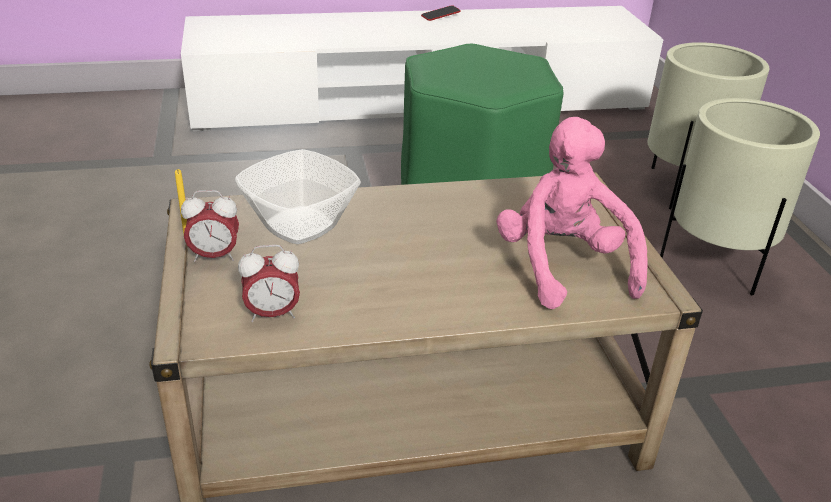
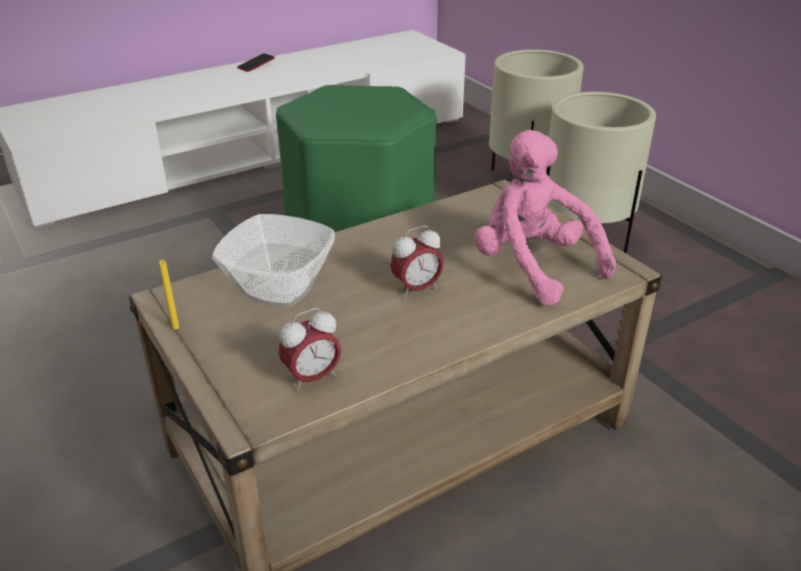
camera: 20 degrees left, 0 degrees up
alarm clock [181,190,239,262] -> alarm clock moved to [390,226,444,298]

